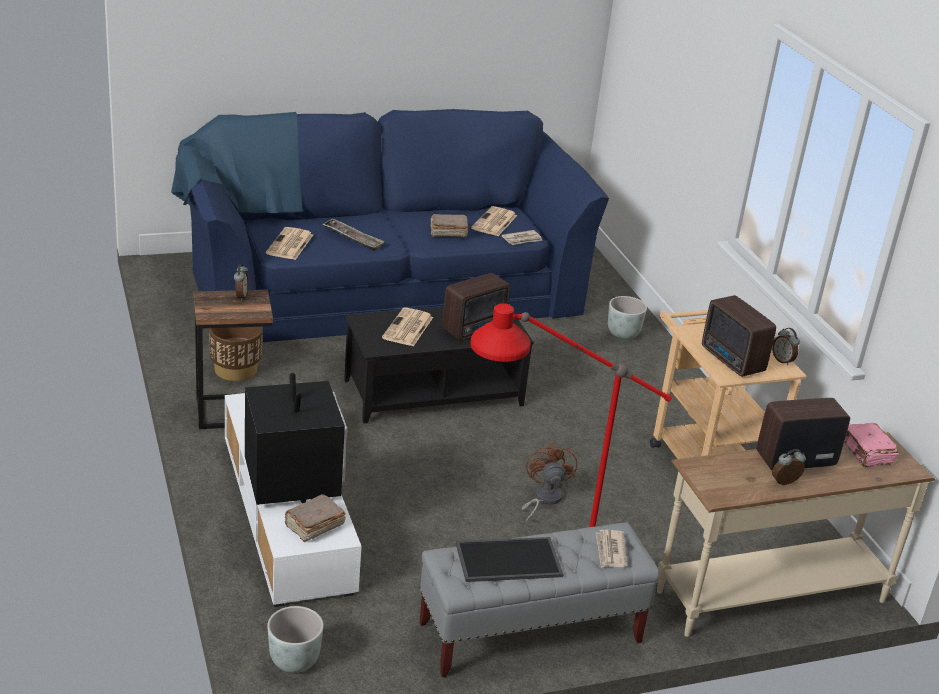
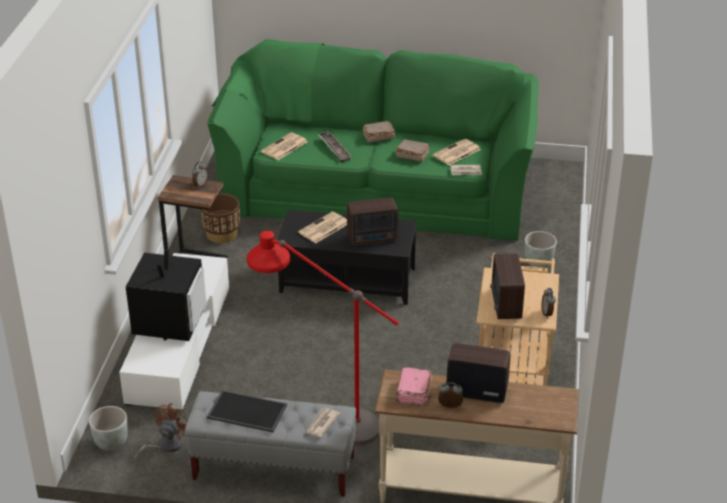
camera: 30 degrees right, 5 degrees up
blue sofa [171,109,609,342] -> green sofa [207,39,539,240]
brown book [284,494,346,542] -> brown book moved to [362,121,395,143]
brown fan [521,442,577,522] -> brown fan moved to [134,403,188,461]
pink book [844,423,898,467] -> pink book moved to [396,368,432,406]

